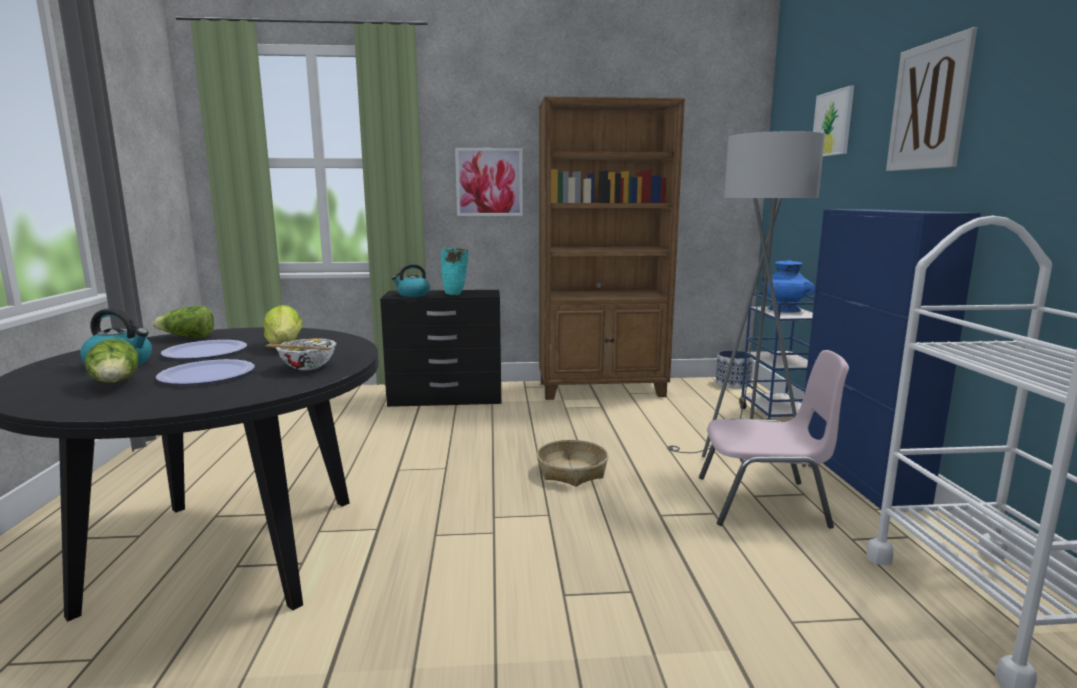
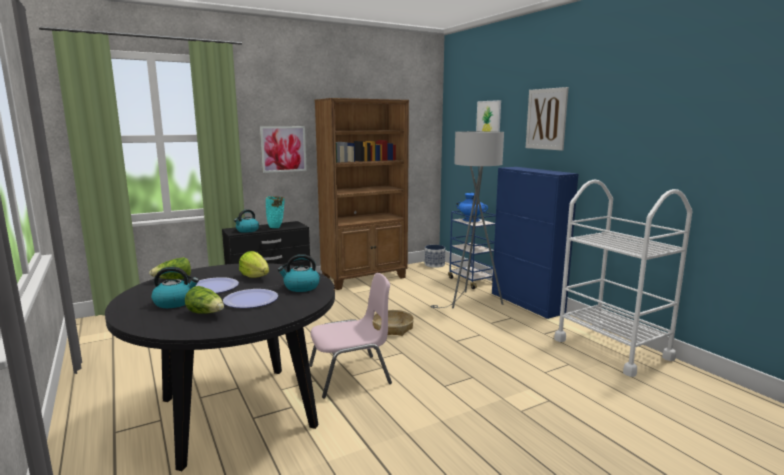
camera: 25 degrees left, 0 degrees up
bowl [265,338,336,370] -> kettle [277,254,320,292]
pink chair [699,350,849,528] -> pink chair moved to [309,273,392,398]

